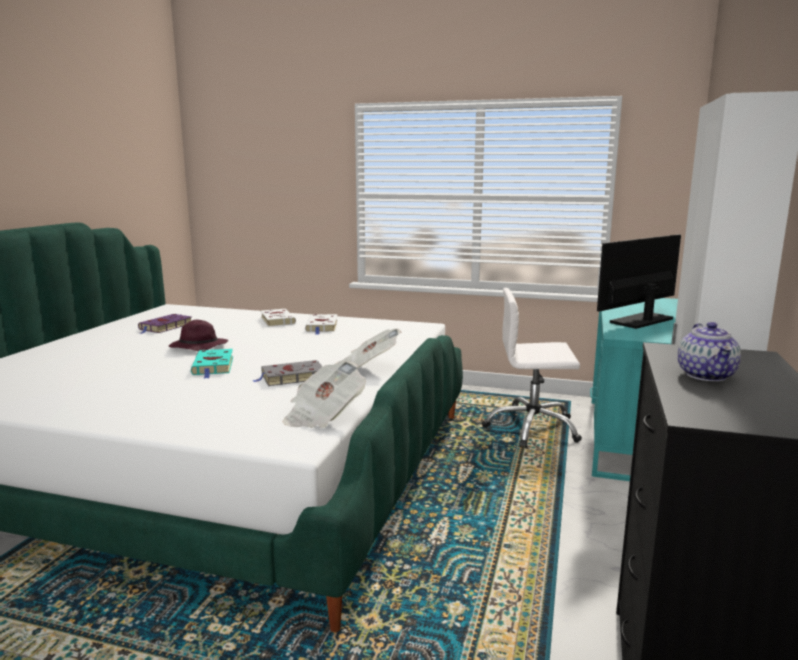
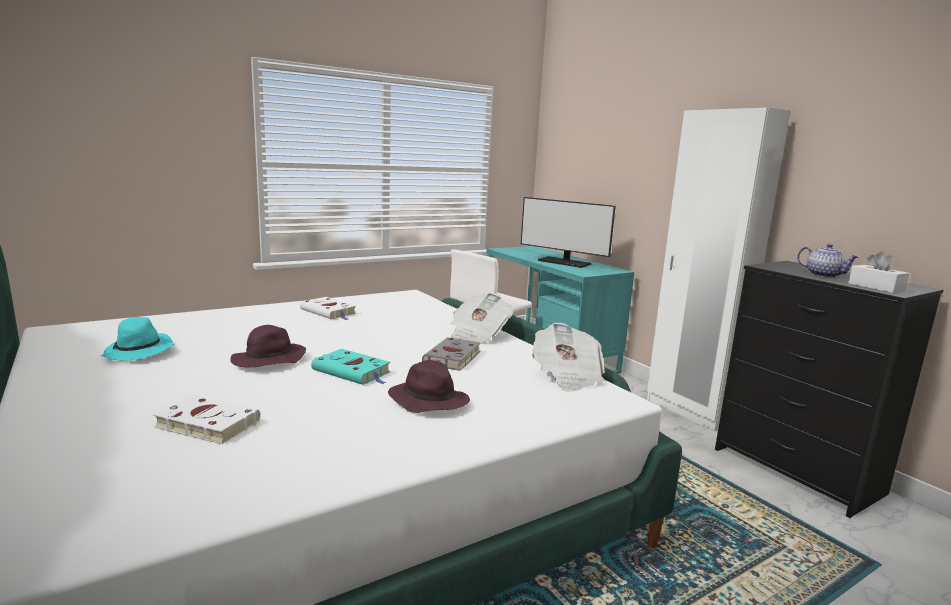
camera: 50 degrees left, 0 degrees up
purple book [138,314,191,334] -> turquoise hat [101,317,174,361]
white book [261,309,296,327] -> white book moved to [153,395,261,444]
monitor [597,234,681,329] -> monitor turned 60 degrees counterclockwise [521,197,616,268]
none -> purple hat [388,360,470,413]
none -> white tissue box [848,251,910,293]

